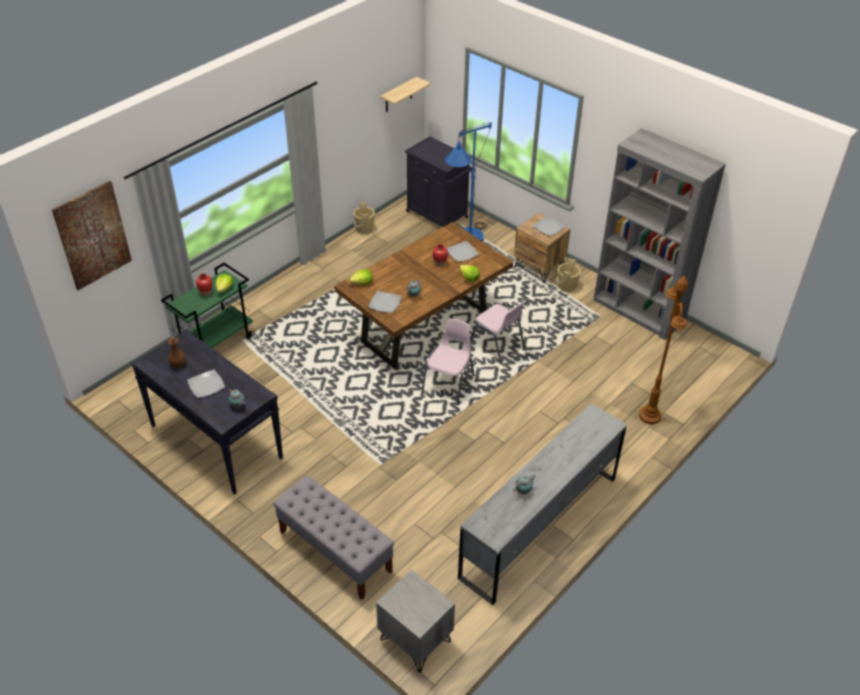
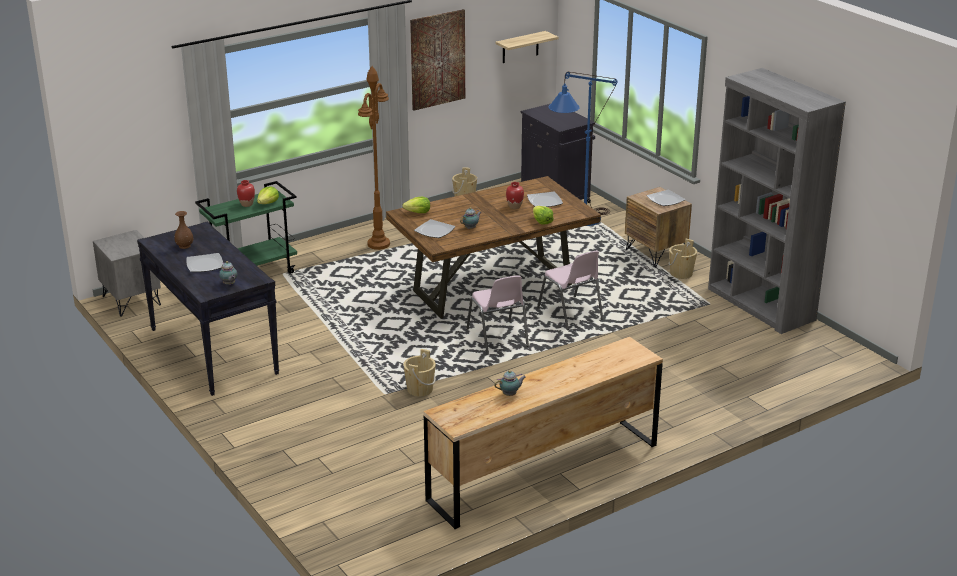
camera: 15 degrees right, 15 degrees down
picture [52,181,132,290] -> picture moved to [410,9,465,111]
grey bench [273,475,394,600] -> none
grey nightstand [376,570,455,673] -> grey nightstand moved to [93,230,161,316]
pink chair [421,318,475,405] -> pink chair turned 120 degrees clockwise [466,275,529,355]
grey dresser [458,403,627,605] -> brown dresser [424,337,663,529]
brown floor lamp [639,276,688,424] -> brown floor lamp moved to [358,66,390,250]
none -> beige bucket [403,349,436,397]

